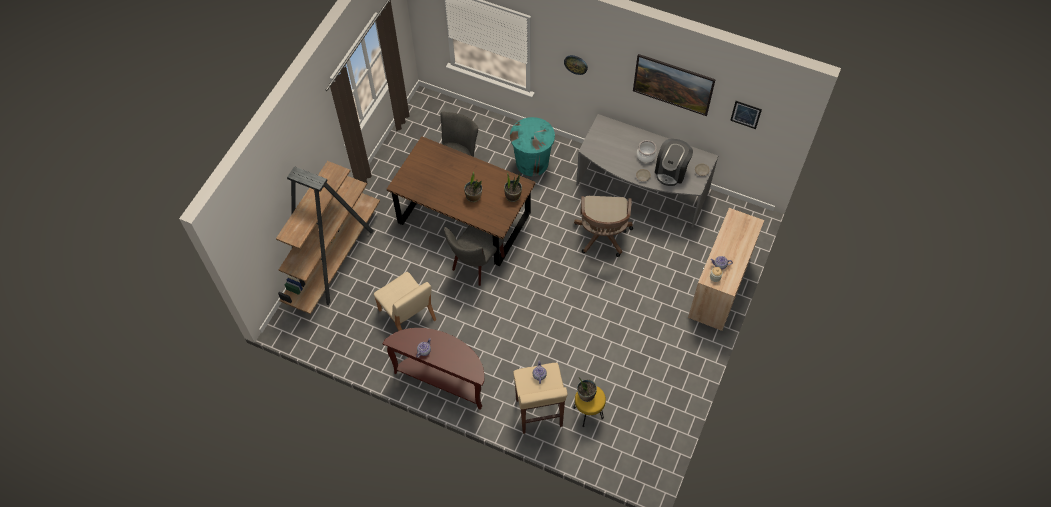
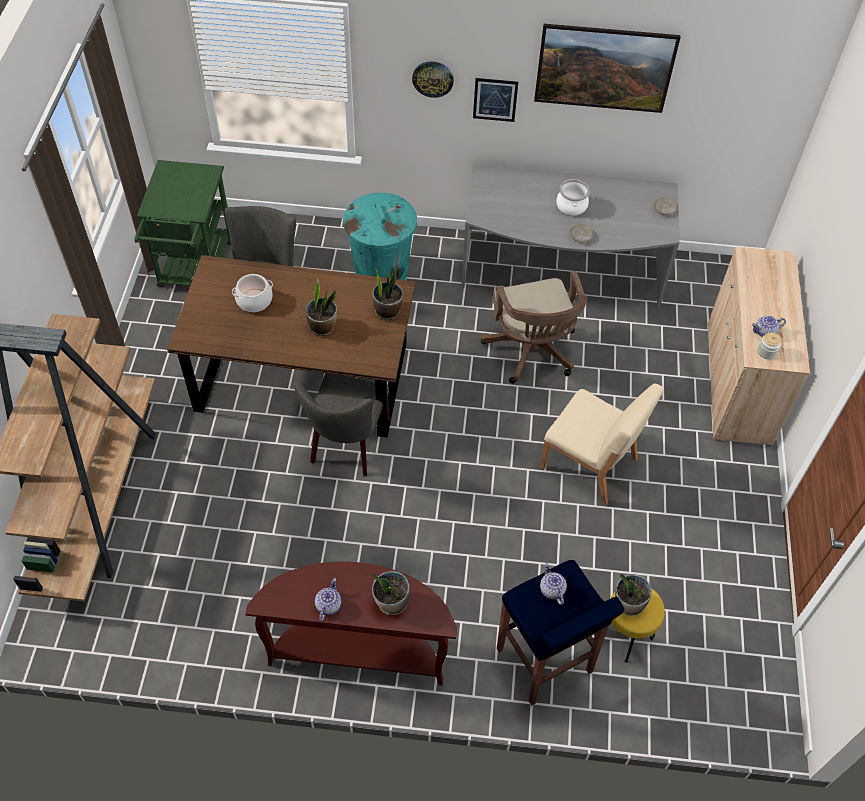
camera: 20 degrees left, 5 degrees down
beige chair [374,272,436,331] -> beige chair moved to [540,384,664,506]
beige stool [513,363,568,434] -> blue stool [497,560,624,706]
coffee machine [655,139,693,186] -> none
picture [730,101,762,129] -> picture moved to [473,78,518,122]
none -> green cart [135,160,231,287]
none -> cooking pot [232,274,273,312]
none -> potted plant [371,571,410,615]

